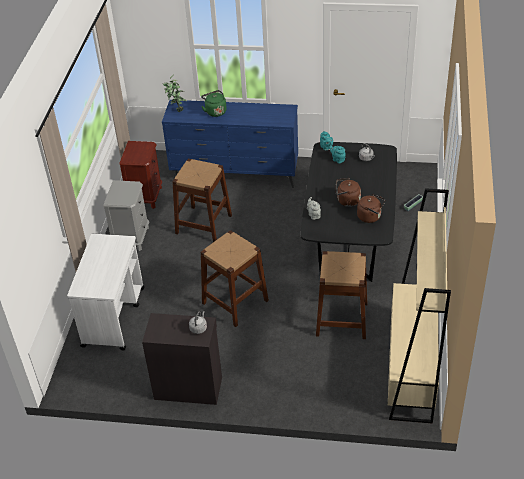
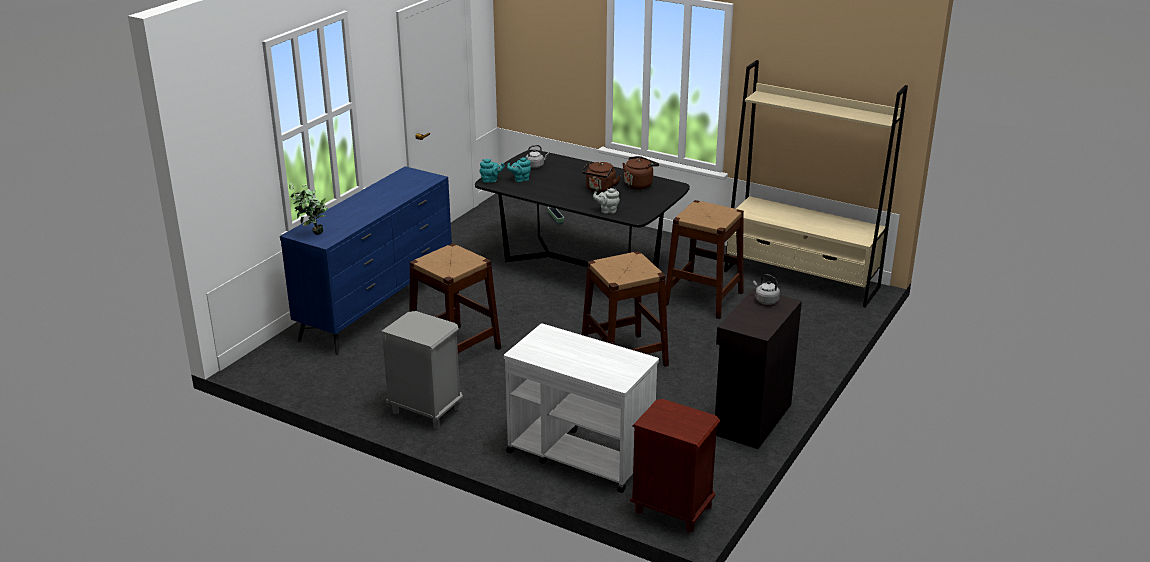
camera: 70 degrees left, 15 degrees down
brown nightstand [119,141,162,209] -> brown nightstand moved to [630,399,720,533]
green kettle [201,90,227,117] -> none

